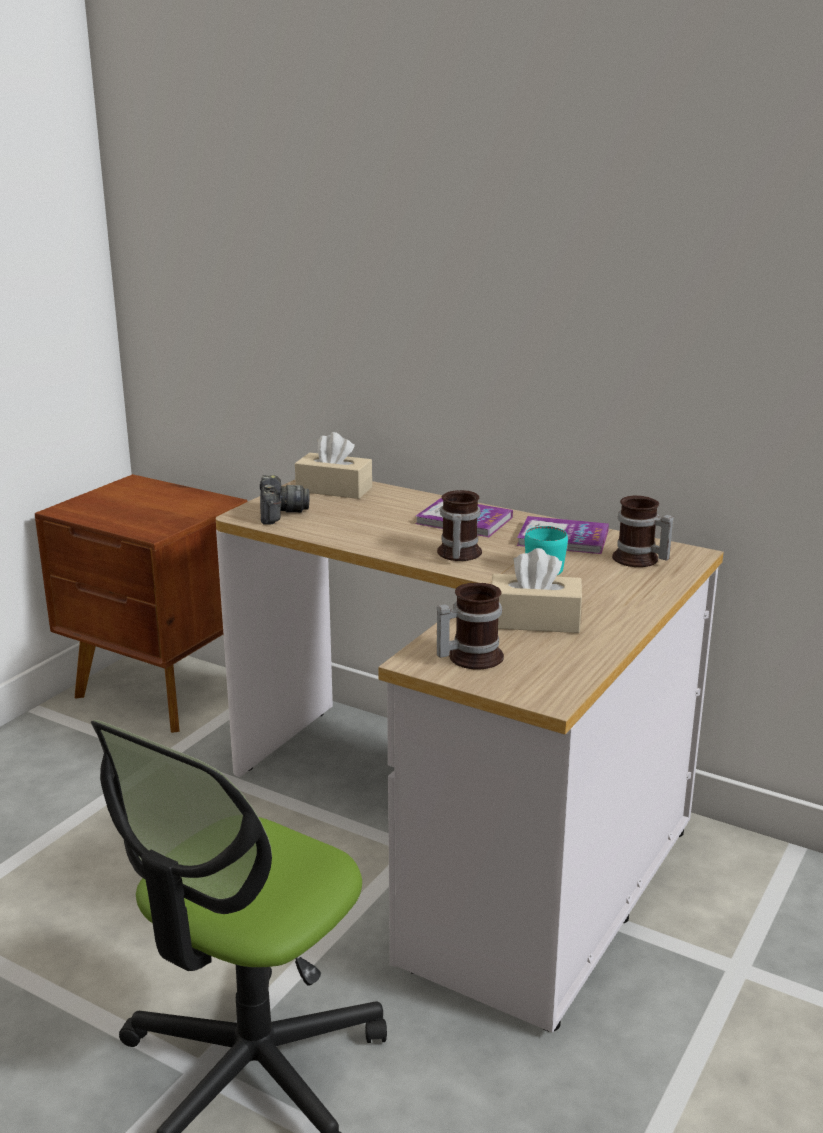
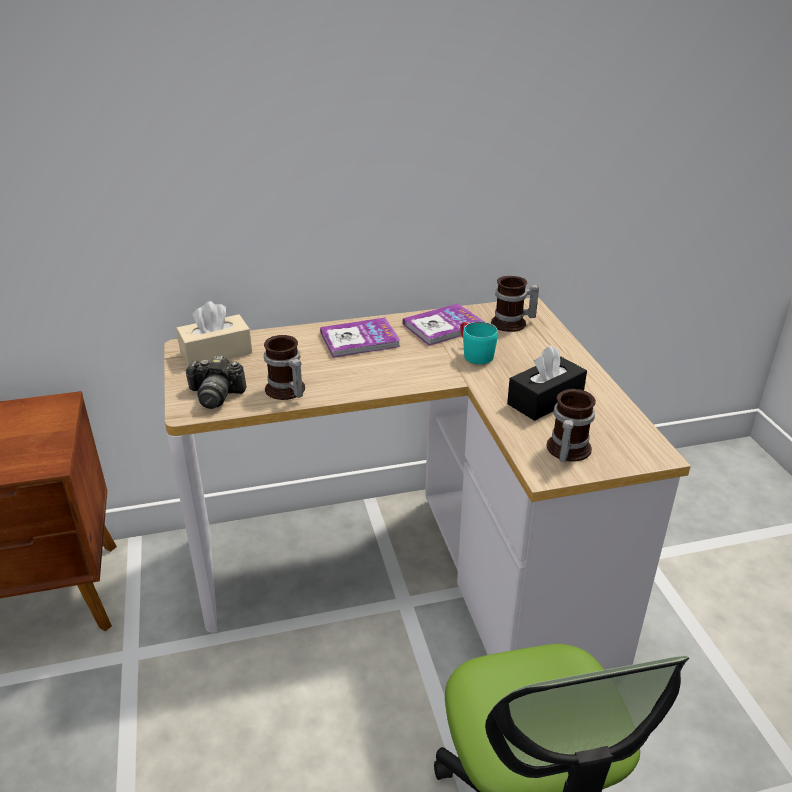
camera: 45 degrees left, 10 degrees up
camera [260,475,310,525] -> camera turned 150 degrees clockwise [185,356,247,409]
mug [437,490,482,561] -> mug moved to [264,335,305,400]
beige tissue box [491,548,582,633] -> black tissue box [507,346,587,421]

